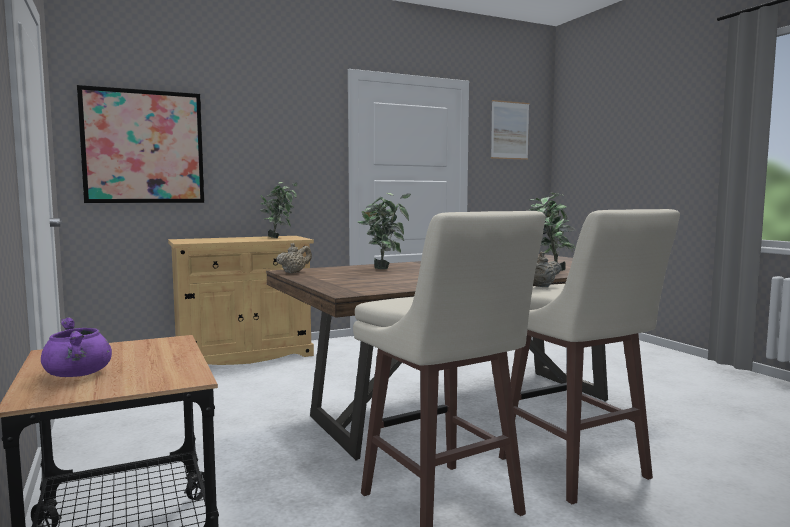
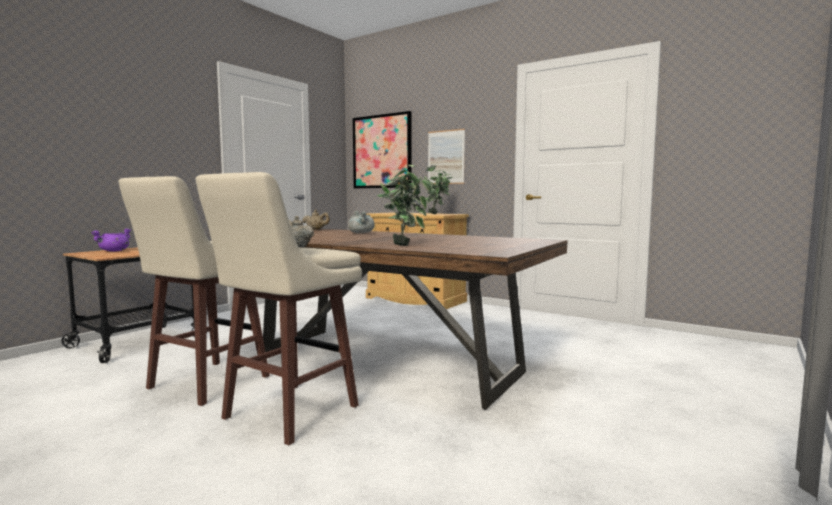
camera: 60 degrees right, 0 degrees up
potted plant [357,193,411,269] -> grey cooking pot [348,210,375,233]
picture [491,100,529,160] -> picture moved to [428,129,465,184]

